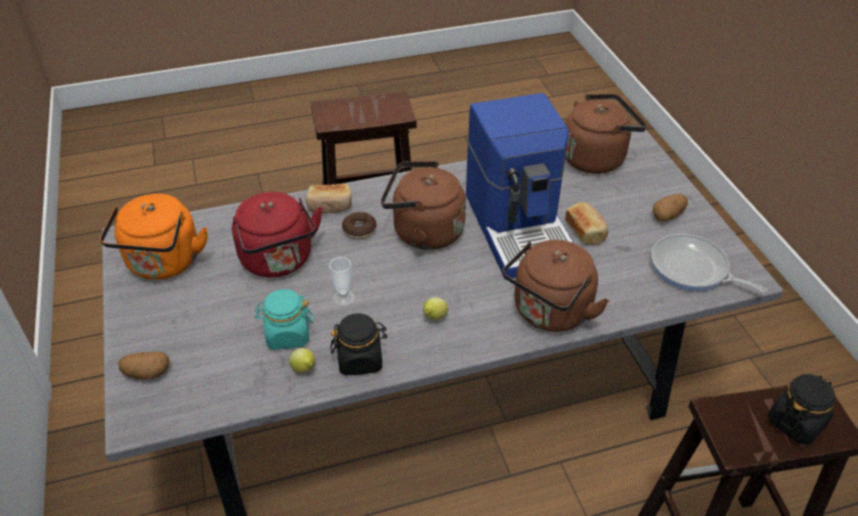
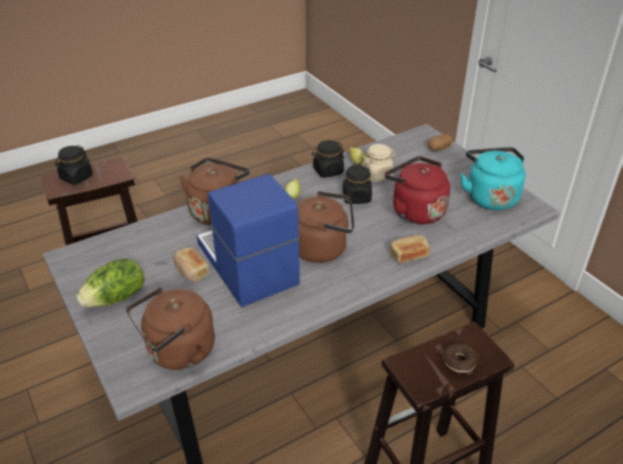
camera: 165 degrees right, 5 degrees down
orange kettle [100,194,208,280] -> turquoise kettle [460,147,525,210]
turquoise jar [255,289,313,350] -> beige jar [362,144,396,182]
cup [329,257,355,306] -> black jar [343,164,372,204]
donut [342,212,377,239] -> donut moved to [443,343,478,373]
frying pan [651,234,767,293] -> none
potato [653,194,688,222] -> lettuce [76,258,144,307]

